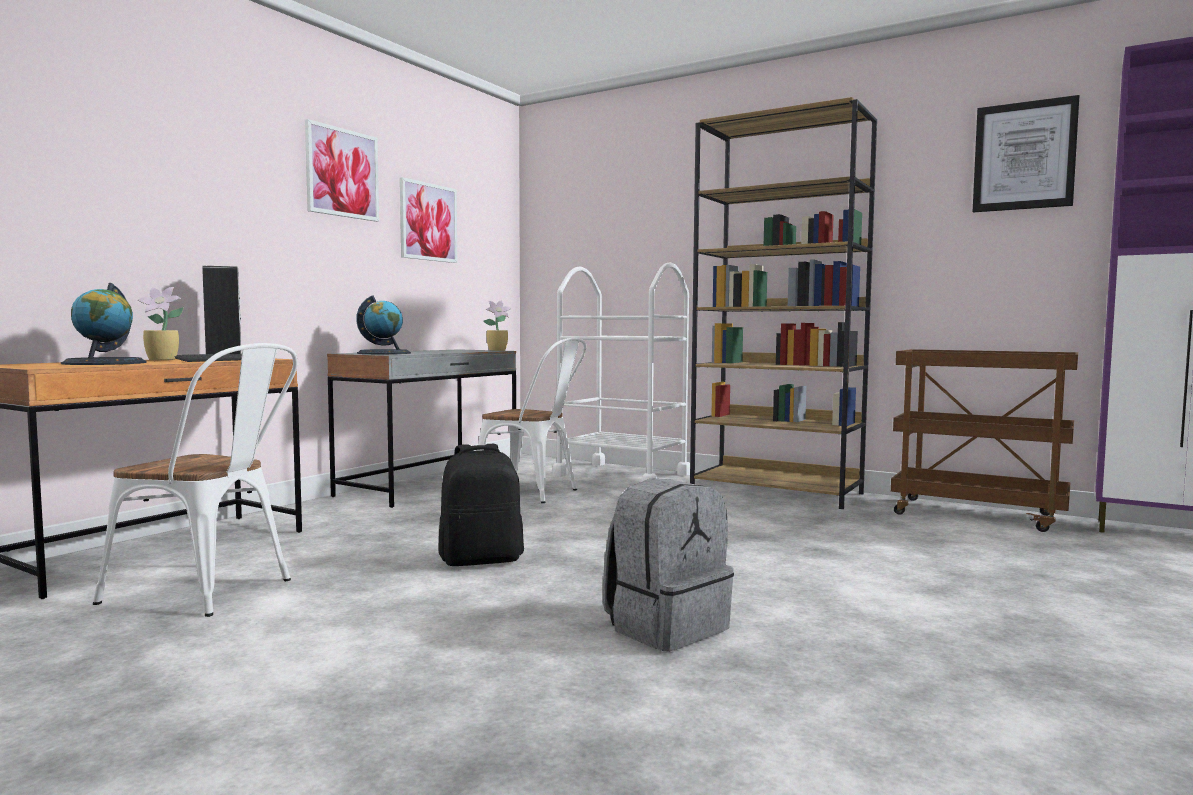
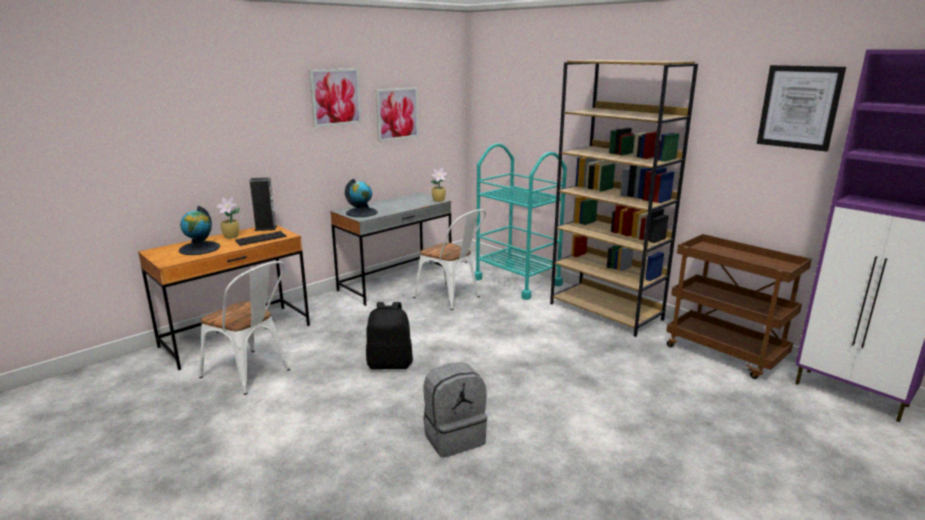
camera: 15 degrees right, 15 degrees up
white cart [552,262,690,482] -> turquoise cart [475,143,567,300]

